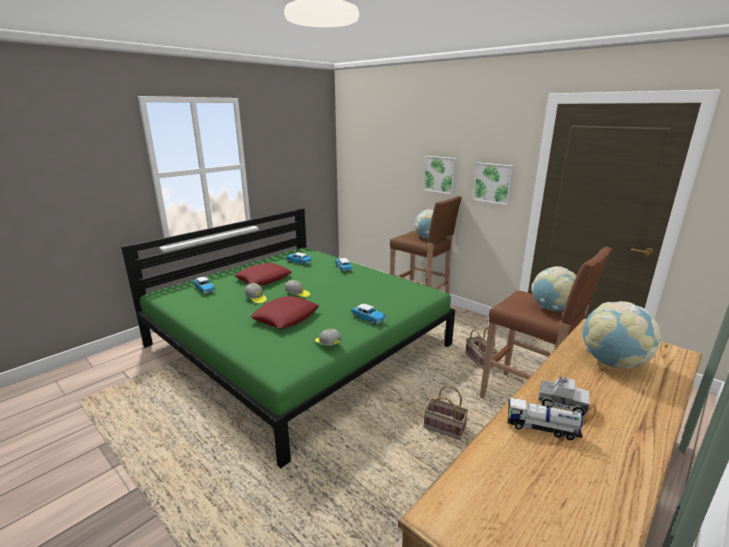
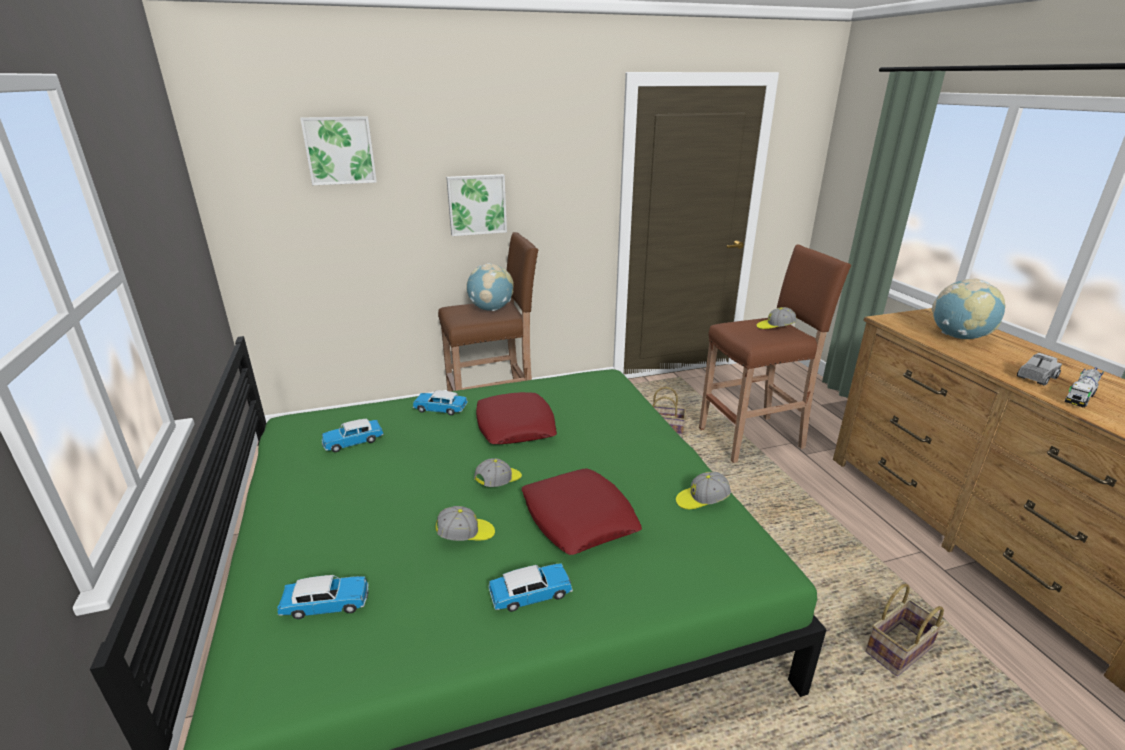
camera: 60 degrees left, 5 degrees up
red pillow [234,263,292,285] -> red pillow moved to [476,392,557,444]
toy car [351,304,386,325] -> toy car moved to [489,563,573,612]
basket [424,385,469,440] -> basket moved to [865,584,944,676]
picture [473,162,514,205] -> picture moved to [300,116,377,185]
globe [531,266,576,311] -> cap [757,307,797,329]

